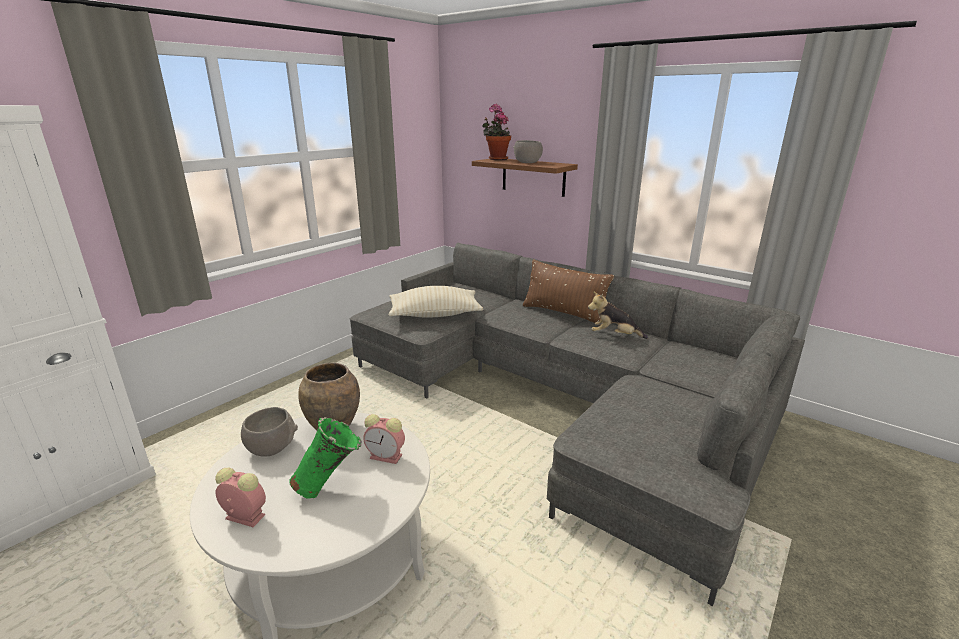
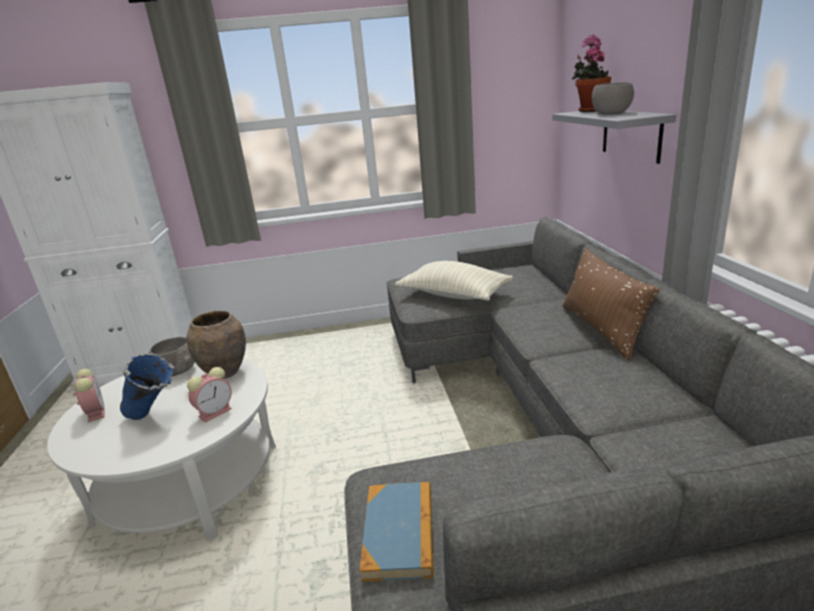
camera: 45 degrees right, 0 degrees up
green vase [289,417,362,499] -> blue vase [120,353,175,420]
alarm clock [363,414,405,464] -> alarm clock turned 105 degrees counterclockwise [187,367,232,422]
brown shelf [472,159,578,197] -> grey shelf [552,111,676,164]
plush toy [588,291,648,339] -> none
none -> book [359,482,434,582]

